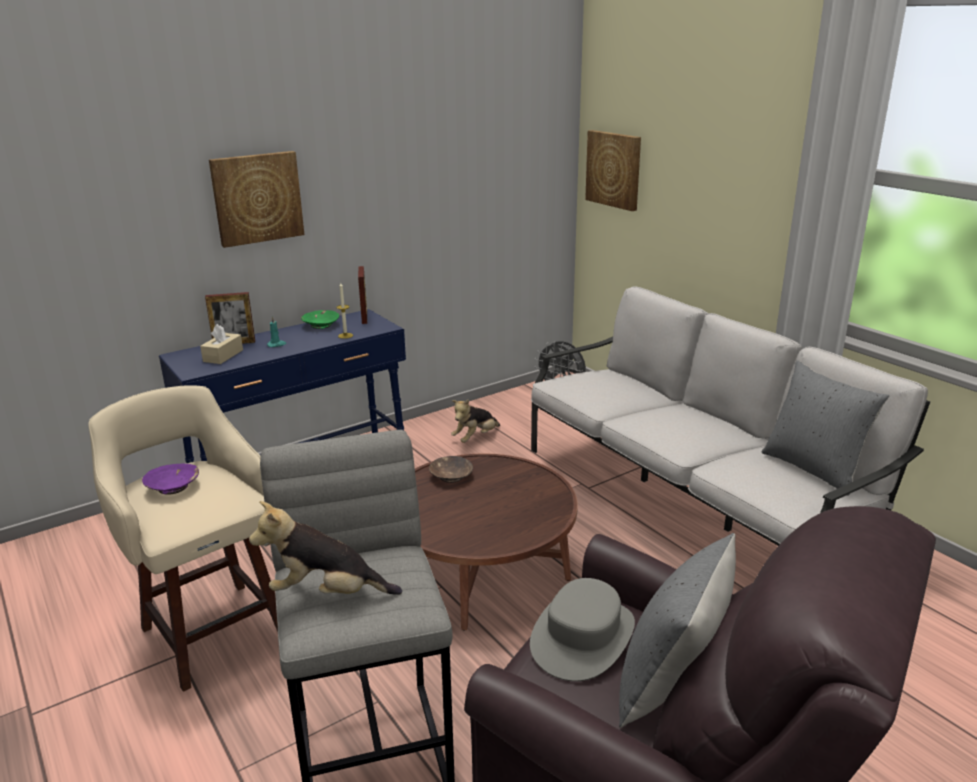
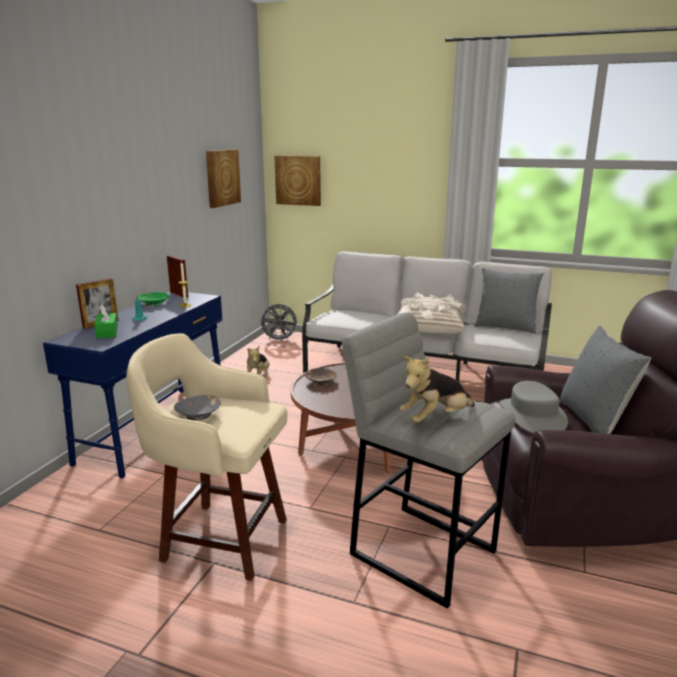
camera: 35 degrees left, 5 degrees down
purple bowl [142,464,199,495] -> grey bowl [174,395,221,420]
beige tissue box [200,324,243,364] -> green tissue box [94,305,118,339]
picture [209,151,304,248] -> picture moved to [206,149,241,208]
none -> beige pillow [398,292,466,334]

